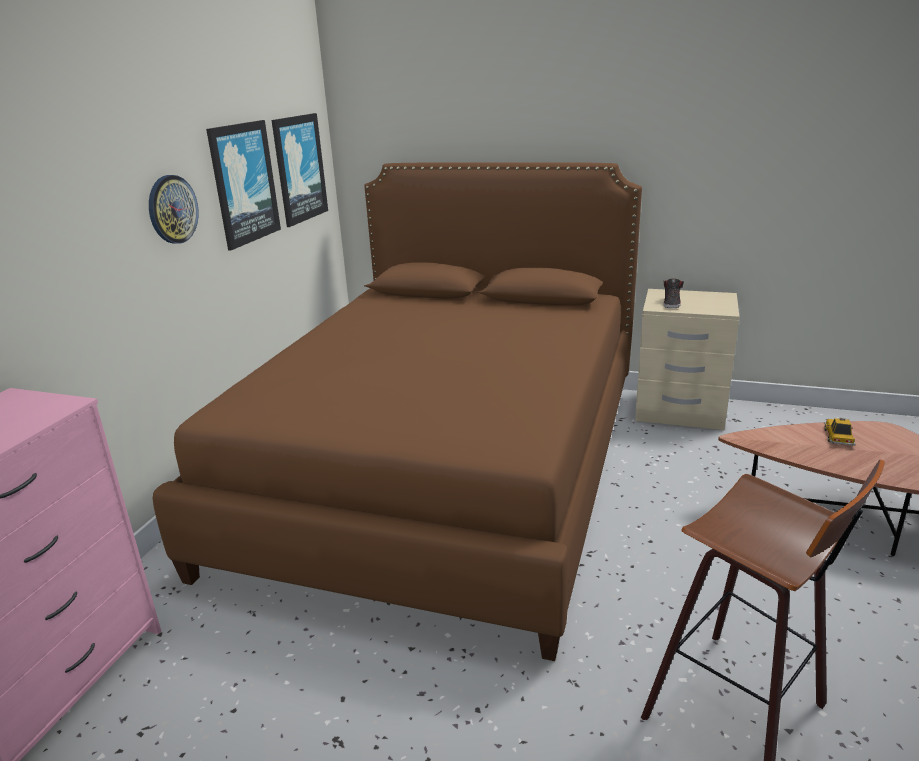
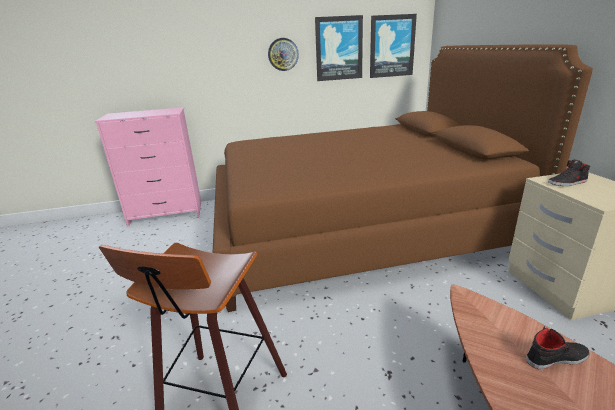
camera: 60 degrees right, 0 degrees up
toy car [824,418,856,446] -> black shoe [526,326,590,369]

